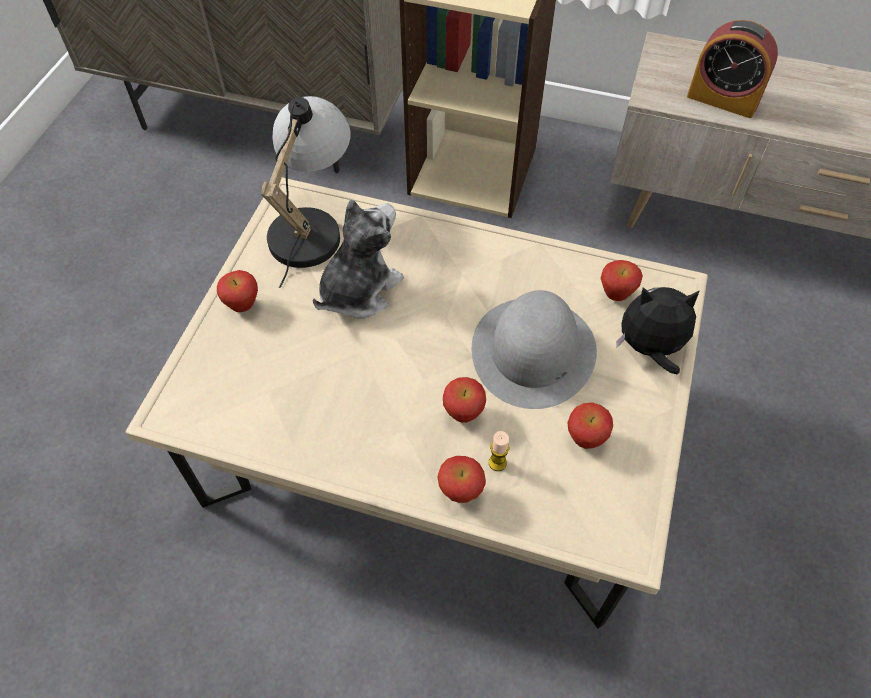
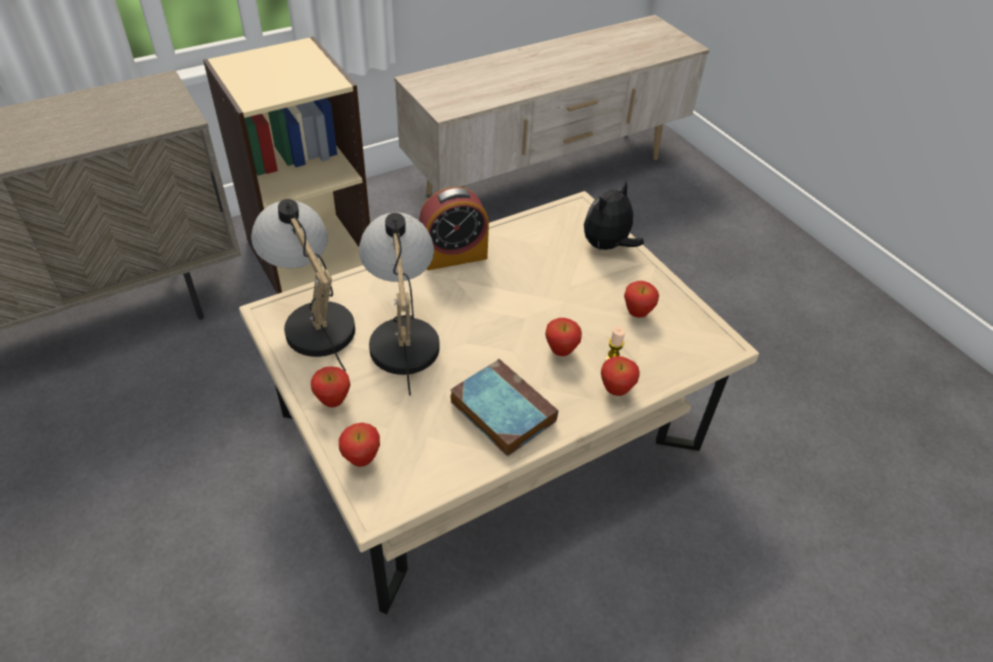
camera: 50 degrees left, 10 degrees down
plush toy [313,199,404,319] -> table lamp [359,213,440,396]
grey hat [472,290,597,409] -> none
apple [601,260,643,301] -> apple moved to [339,423,380,467]
alarm clock [687,20,778,118] -> alarm clock moved to [419,187,489,270]
none -> book [450,359,558,456]

